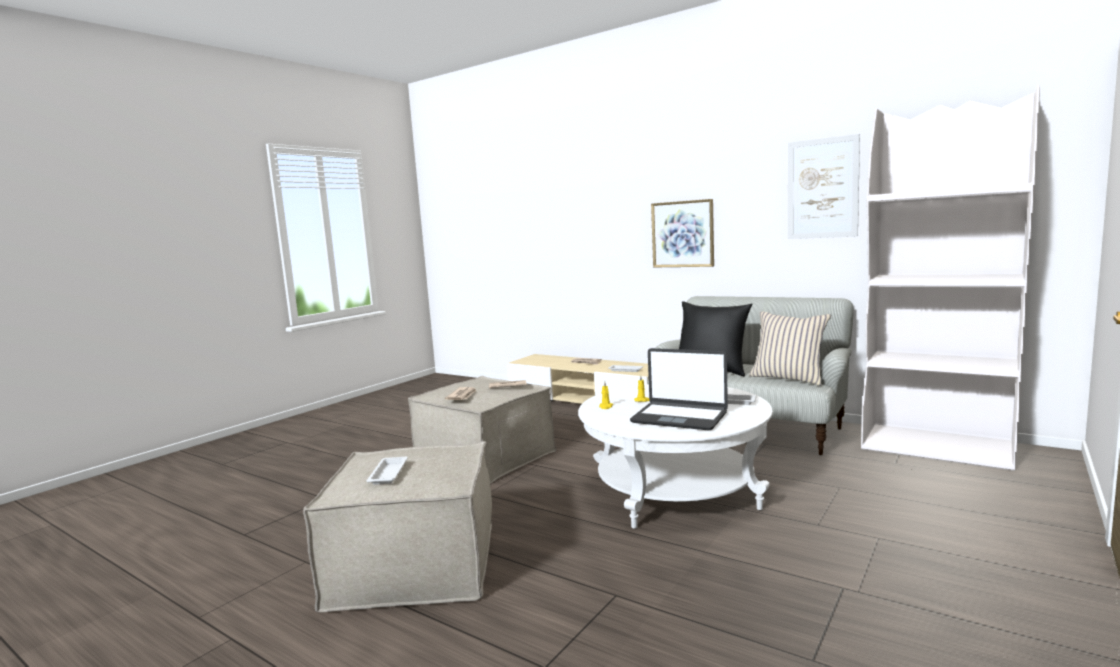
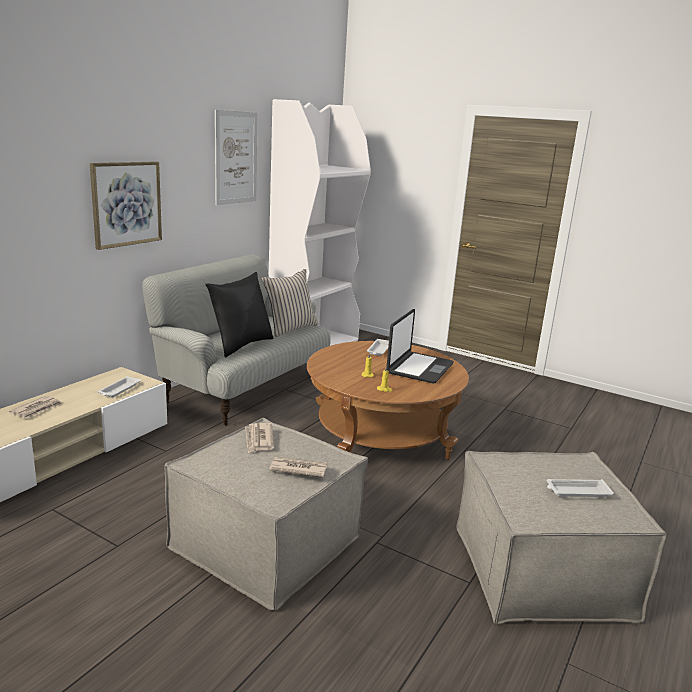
camera: 95 degrees left, 10 degrees up
white coffee table [578,384,773,529] -> brown coffee table [307,341,469,460]

